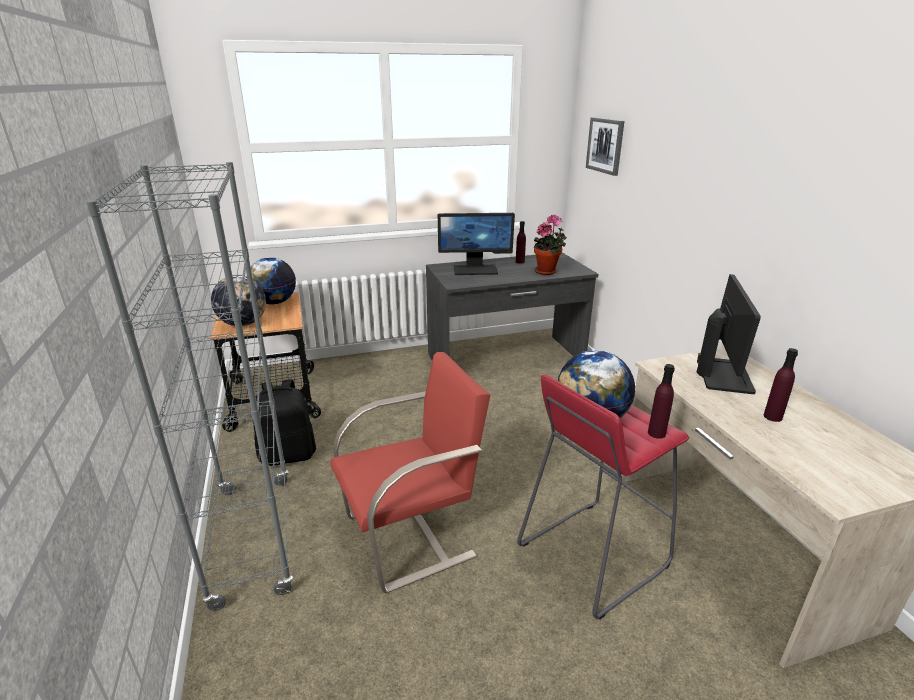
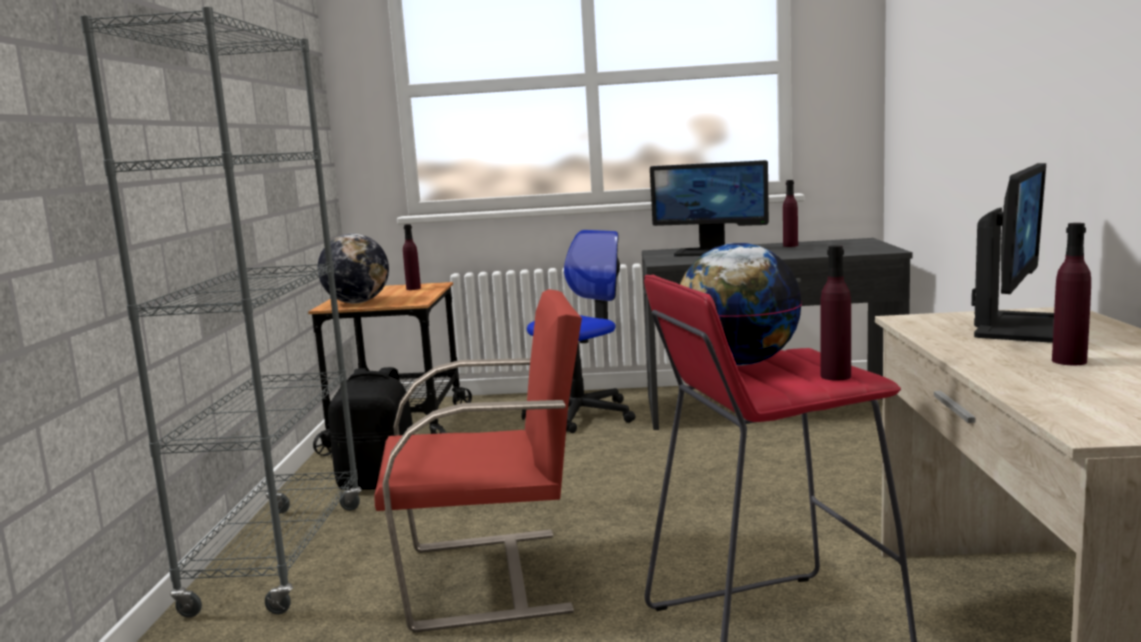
camera: 20 degrees right, 15 degrees down
globe [251,257,296,304] -> purple bottle [403,224,421,290]
potted plant [534,214,567,275] -> none
picture [586,117,625,176] -> none
none -> office chair [522,230,635,433]

